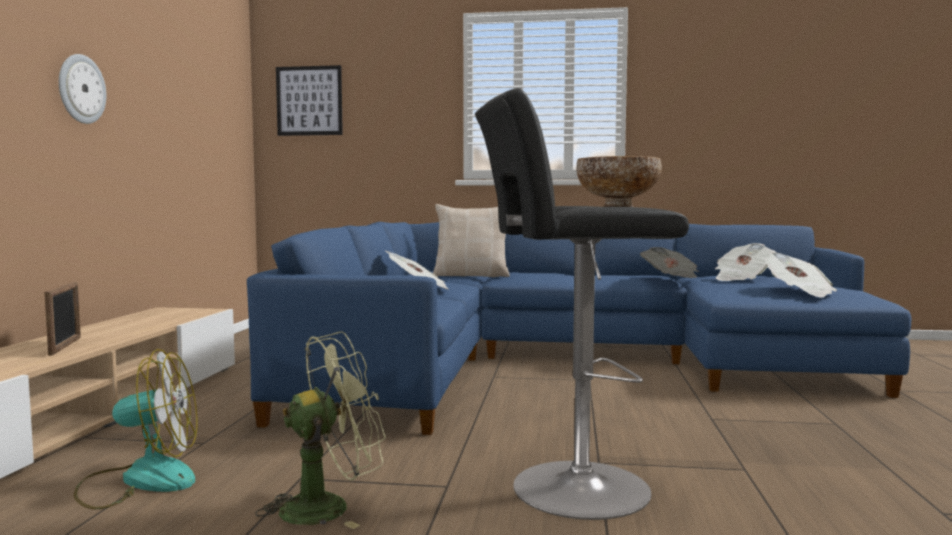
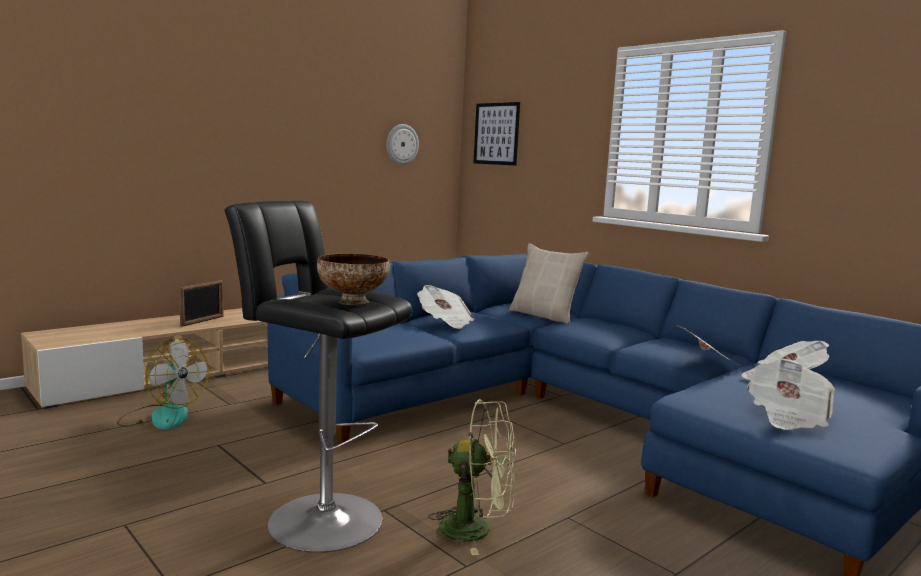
camera: 40 degrees right, 5 degrees up
wall clock [59,54,106,124] -> wall clock moved to [387,124,419,165]
green fan [255,331,386,529] -> green fan moved to [428,399,517,555]

